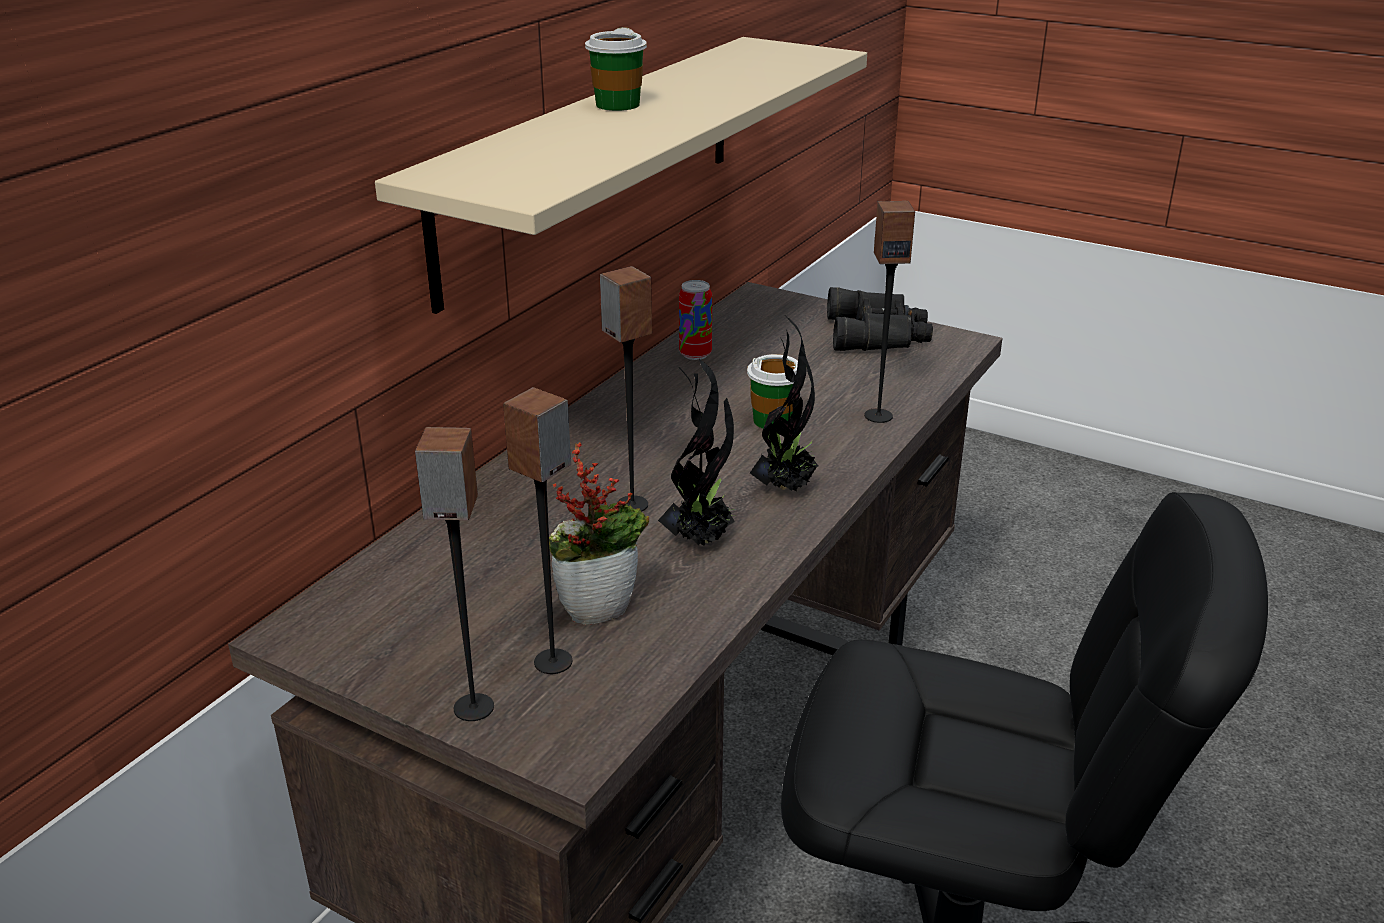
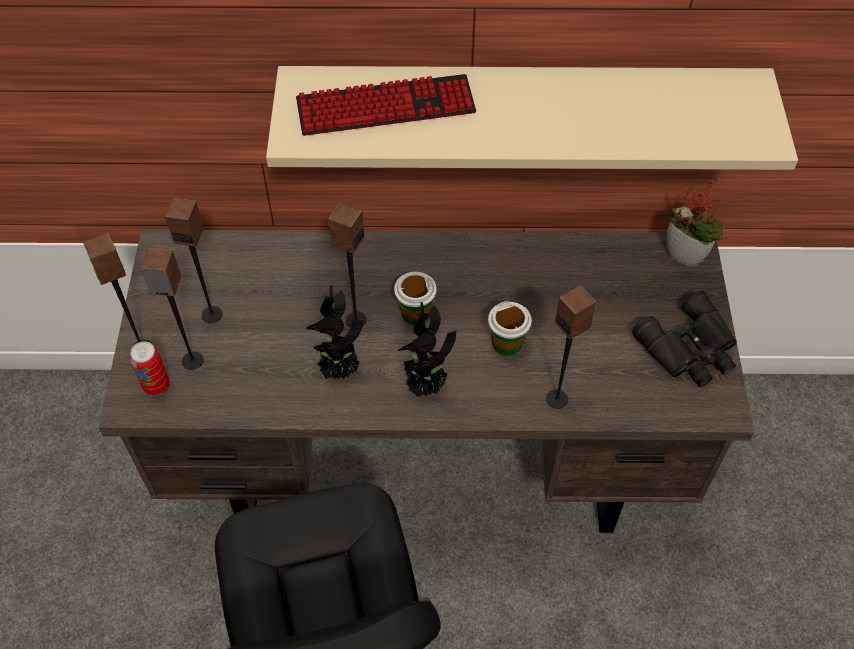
camera: 60 degrees right, 25 degrees up
potted plant [549,442,649,625] -> potted plant moved to [667,178,725,267]
cup [585,27,647,111] -> cup moved to [394,272,437,325]
can [679,280,712,360] -> can moved to [130,341,169,396]
none -> speaker [165,198,223,323]
none -> keyboard [296,74,476,136]

